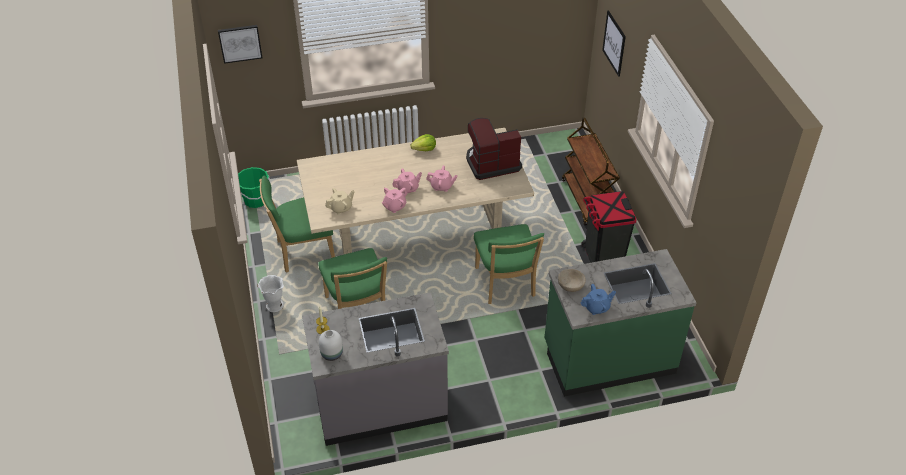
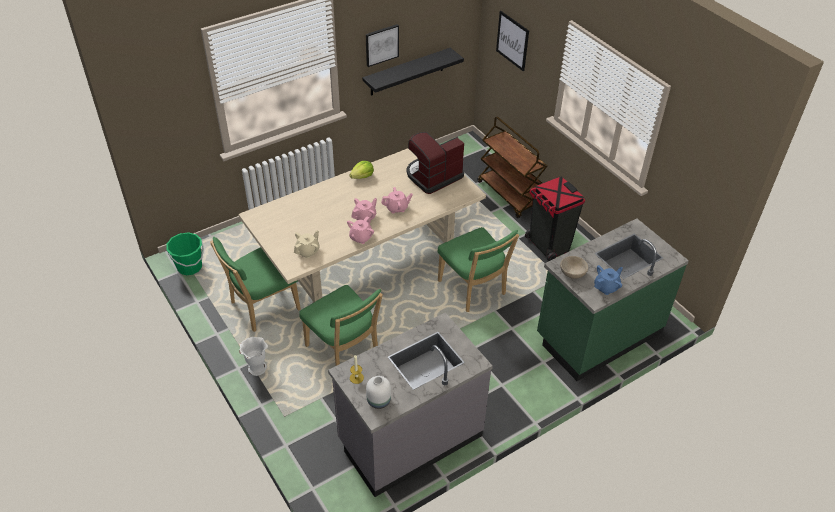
camera: 20 degrees left, 0 degrees up
picture [218,25,263,64] -> picture moved to [365,24,399,67]
none -> black shelf [362,48,464,96]

